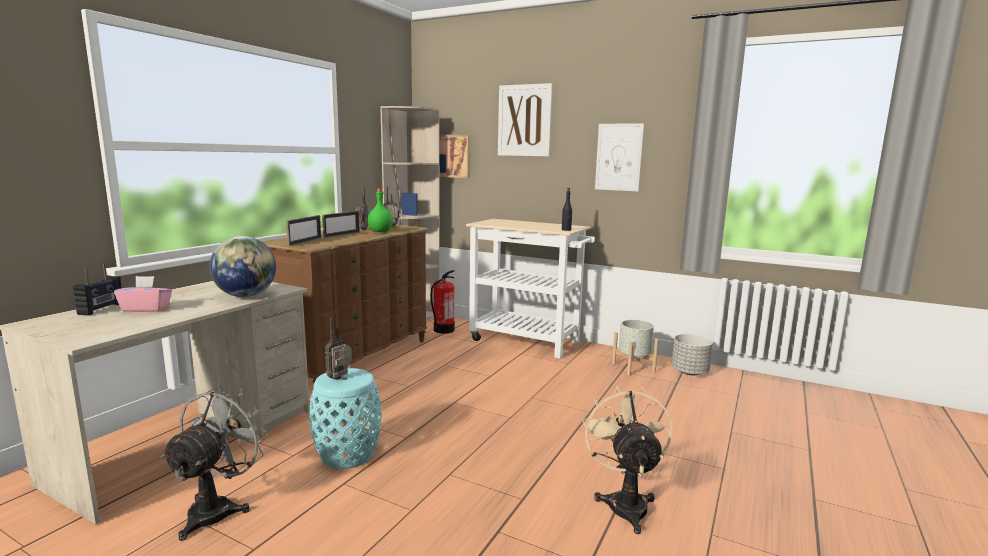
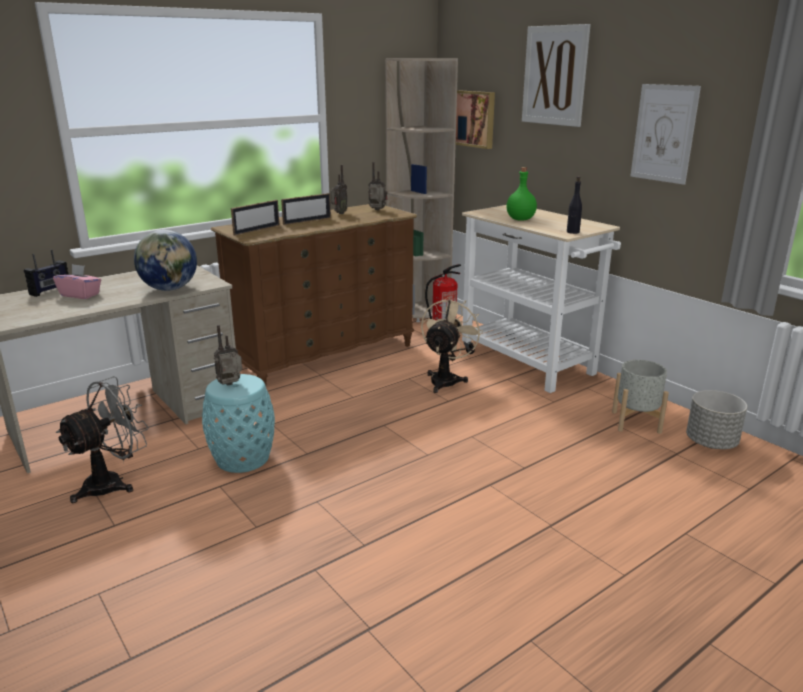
camera: 25 degrees right, 10 degrees up
green bottle [368,188,393,232] -> green bottle moved to [507,167,537,221]
beige fan [583,385,672,534] -> beige fan moved to [421,297,483,393]

